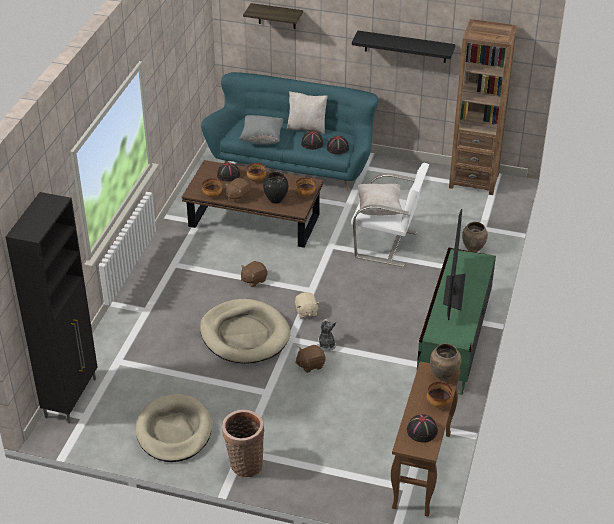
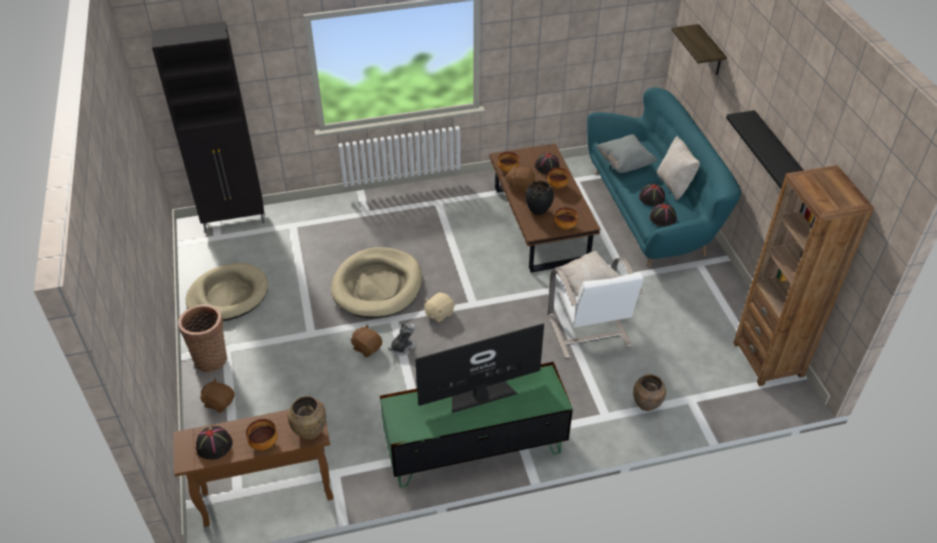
camera: 60 degrees right, 5 degrees up
brown plush toy [241,261,268,287] -> brown plush toy moved to [200,378,235,413]

